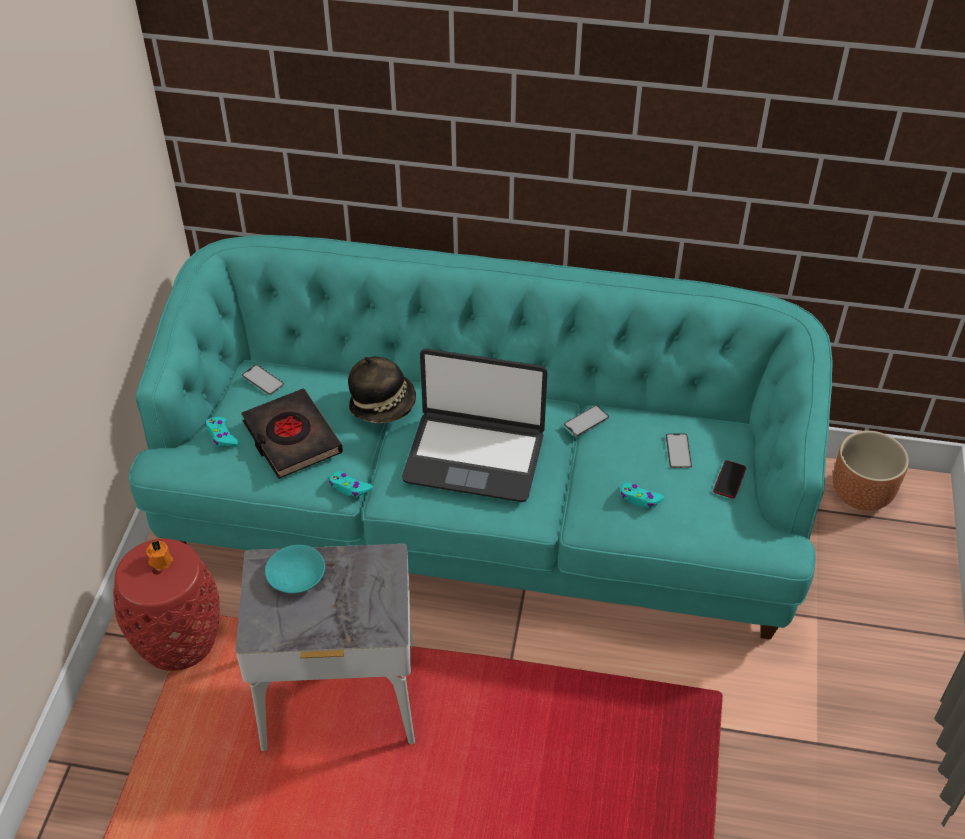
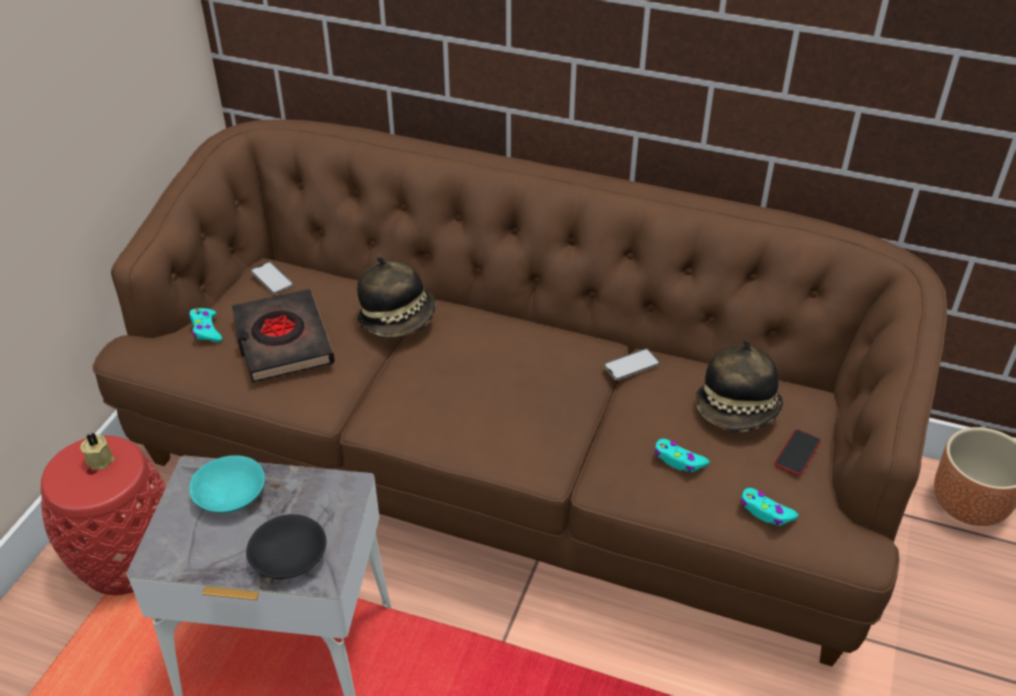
camera: 10 degrees right, 5 degrees down
turquoise sofa [129,235,833,640] -> brown sofa [93,119,947,666]
orange candle [146,540,173,569] -> beige candle [80,433,115,470]
turquoise game controller [329,471,373,497] -> turquoise game controller moved to [741,488,798,526]
laptop [402,349,547,502] -> none
phone [666,434,692,468] -> hat [696,340,783,432]
none -> black bowl [246,514,326,579]

